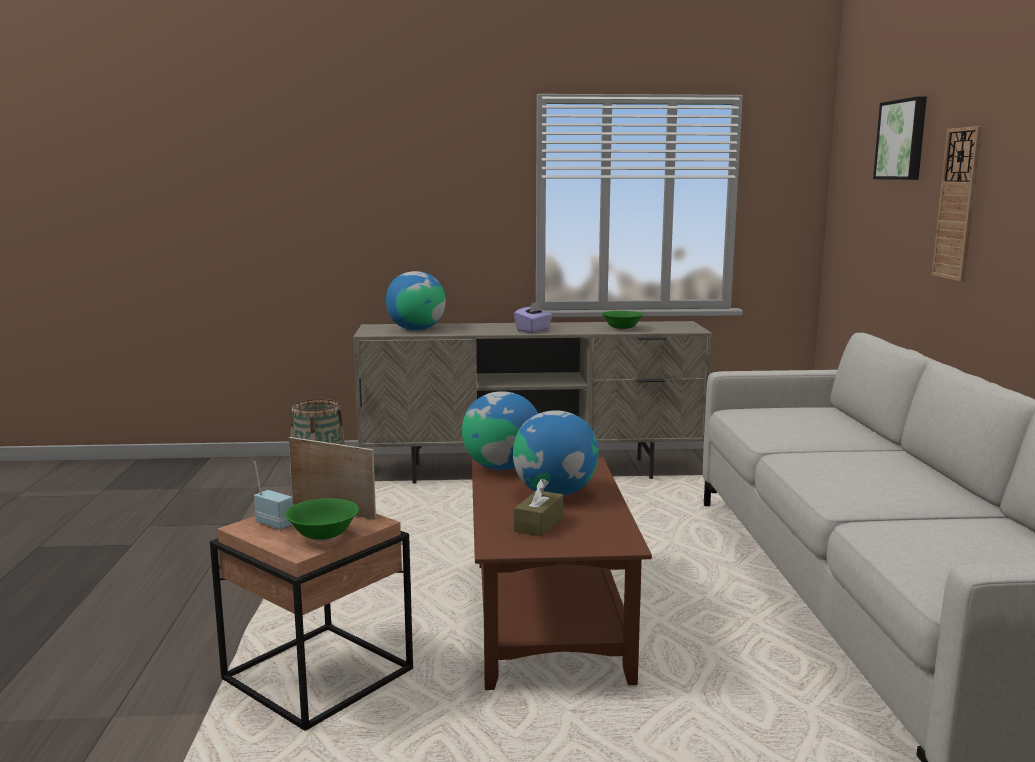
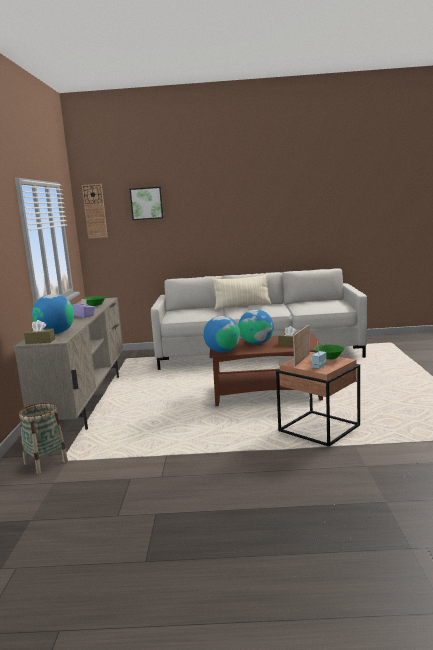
camera: 85 degrees left, 0 degrees up
wall clock [932,126,983,281] -> wall clock moved to [82,184,108,239]
none -> brown tissue box [24,320,55,344]
none -> beige pillow [212,274,272,310]

